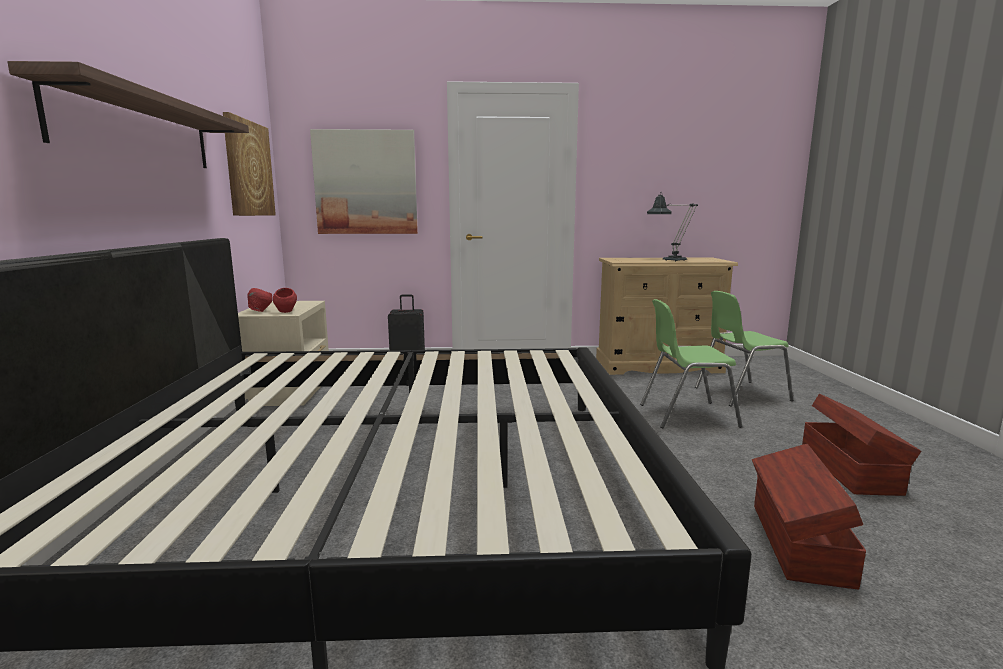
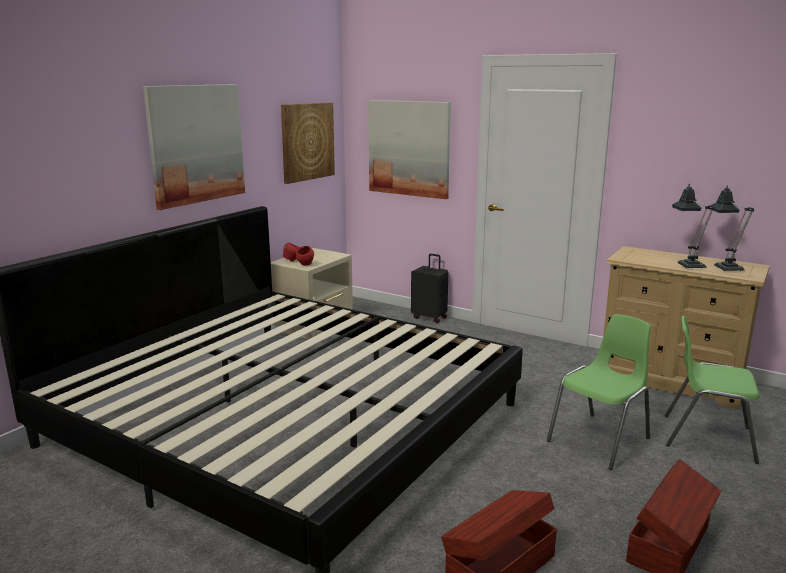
camera: 35 degrees right, 5 degrees up
shelf [7,61,249,168] -> picture [143,84,245,210]
green chair [640,299,742,428] -> green chair turned 105 degrees clockwise [547,314,651,470]
none -> table lamp [710,185,754,271]

